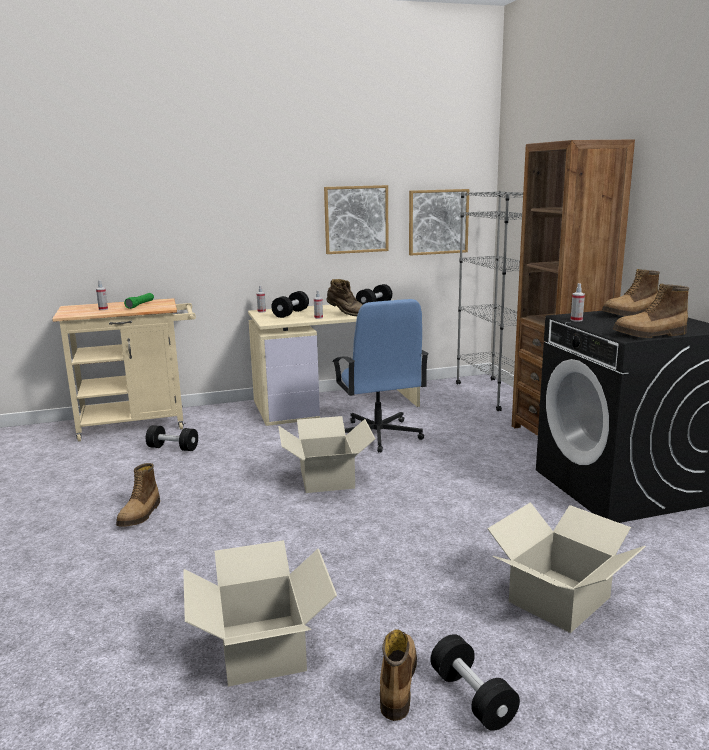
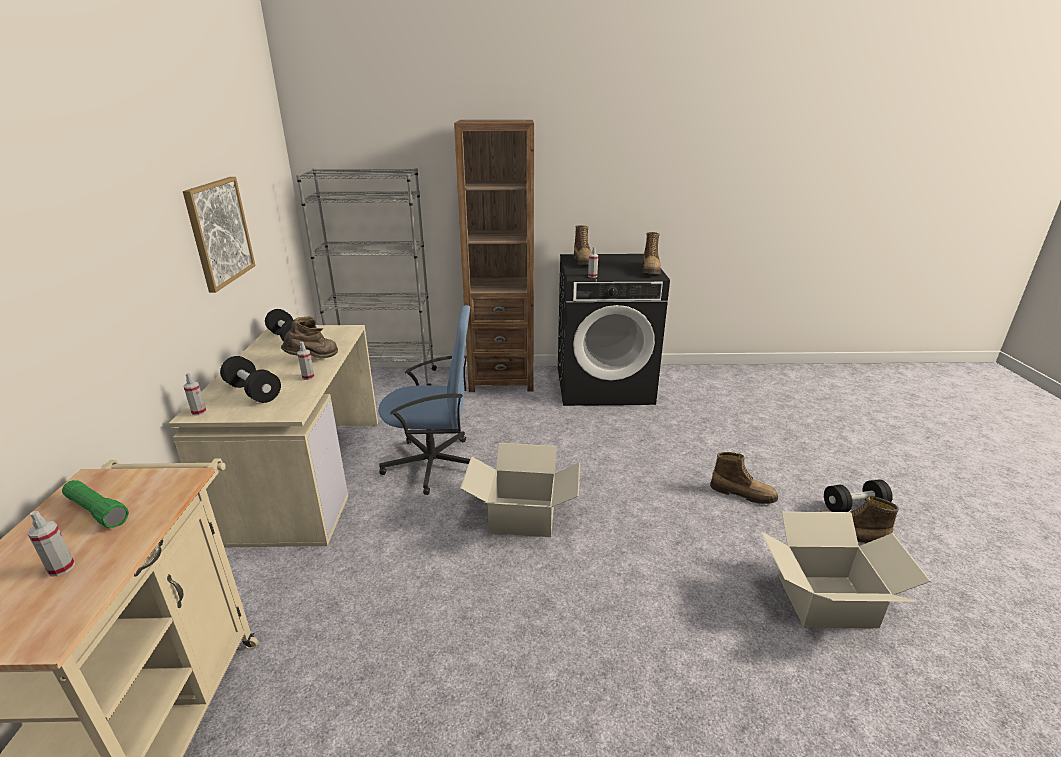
camera: 75 degrees left, 10 degrees up
boot [116,463,160,527] -> boot moved to [710,452,778,504]
black dumbbell [146,425,198,451] -> none
picture [409,189,469,256] -> none
cardboard box [487,503,646,633] -> none

